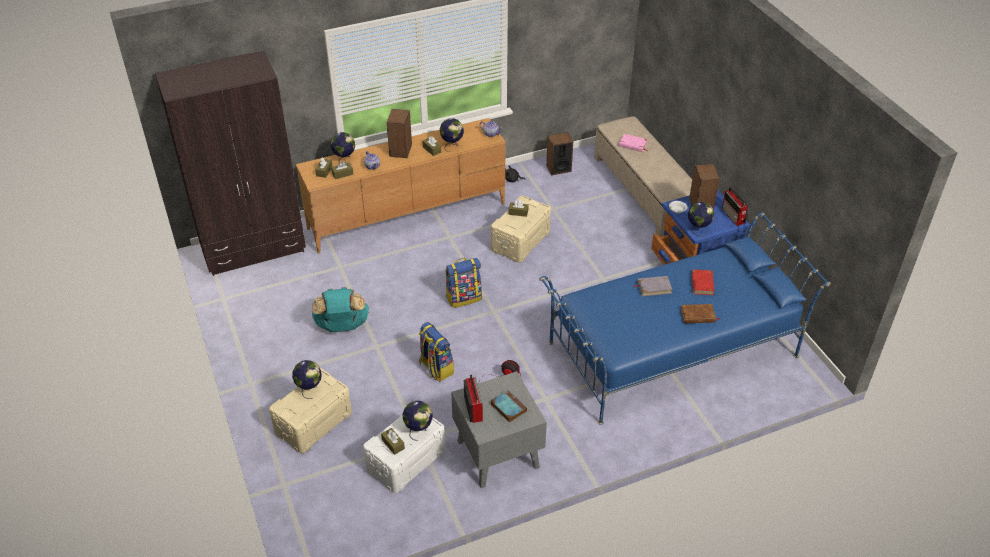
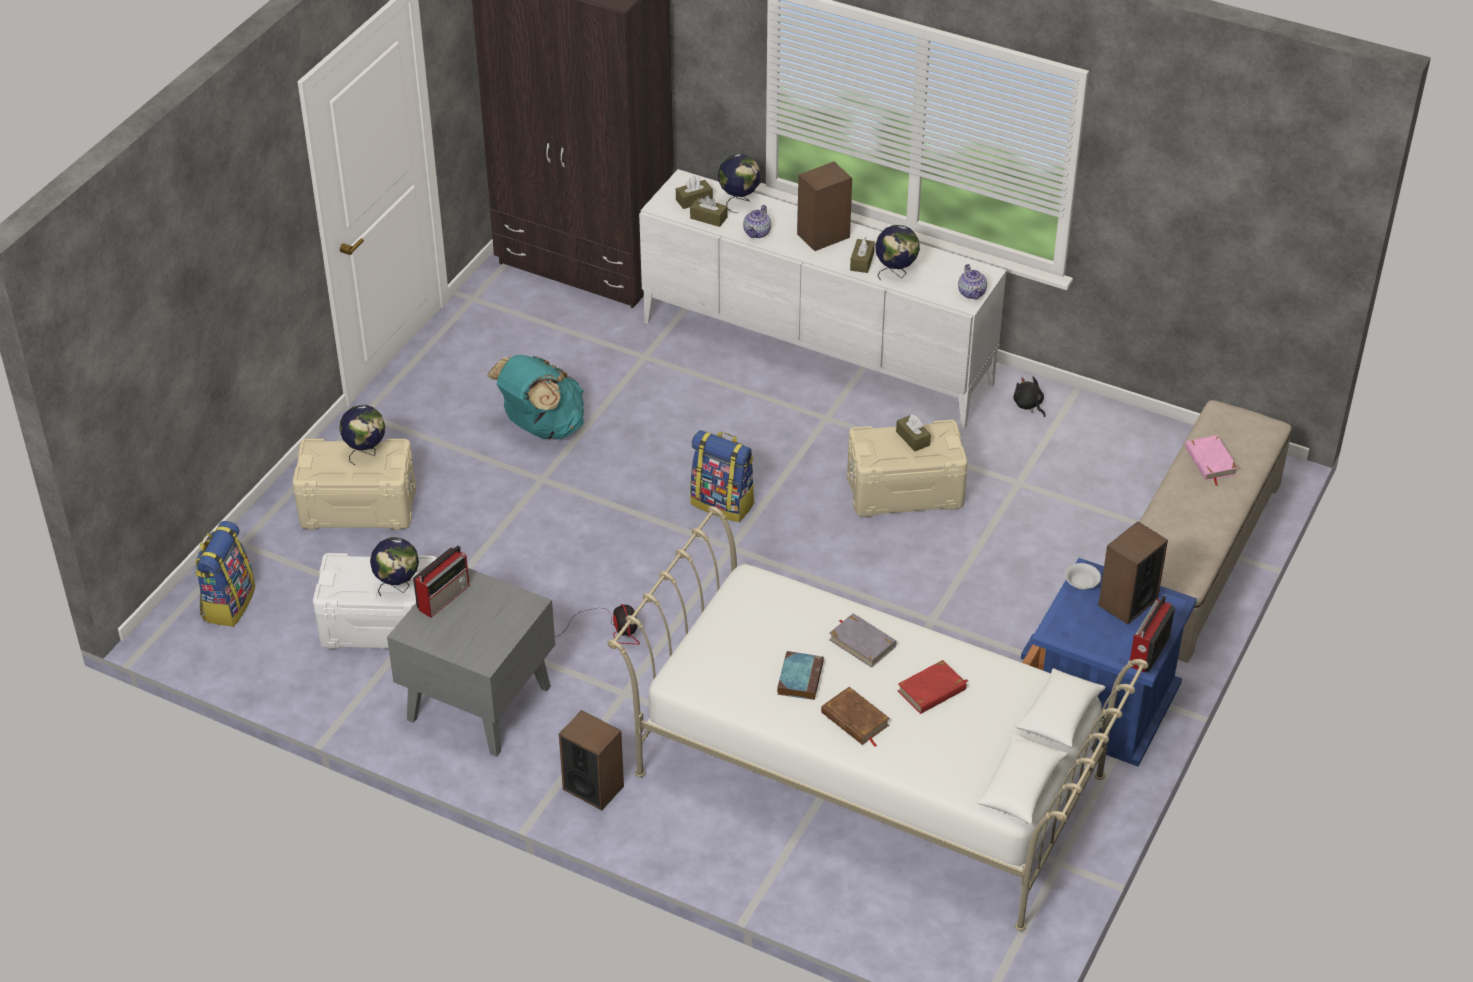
camera: 50 degrees right, 0 degrees up
brown cabinet [296,118,506,254] -> white cabinet [639,169,1007,429]
brown tissue box [381,428,405,455] -> none
backpack [419,322,454,381] -> backpack moved to [194,521,255,627]
book [491,390,527,423] -> book moved to [777,651,824,700]
blue bed [539,212,831,425] -> white bed [607,506,1148,931]
speaker [546,132,573,175] -> speaker moved to [559,710,624,810]
globe [688,202,714,237] -> none

